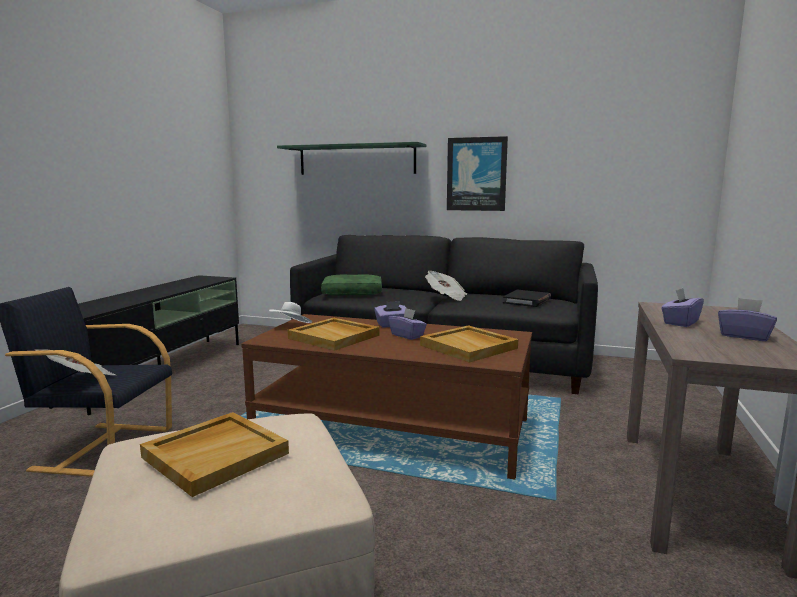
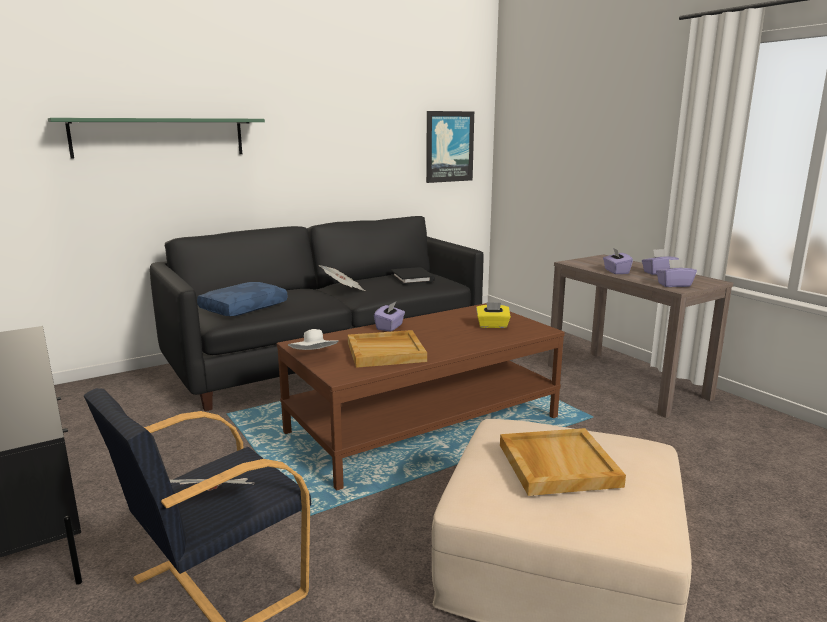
camera: 50 degrees left, 5 degrees up
green pillow [321,274,382,295] -> blue pillow [197,282,287,316]
purple tissue box [388,308,427,340] -> purple tissue box moved to [656,259,697,287]
beige tray [420,325,518,363] -> yellow tissue box [476,302,511,328]
picture [447,136,508,211] -> picture moved to [426,111,474,183]

